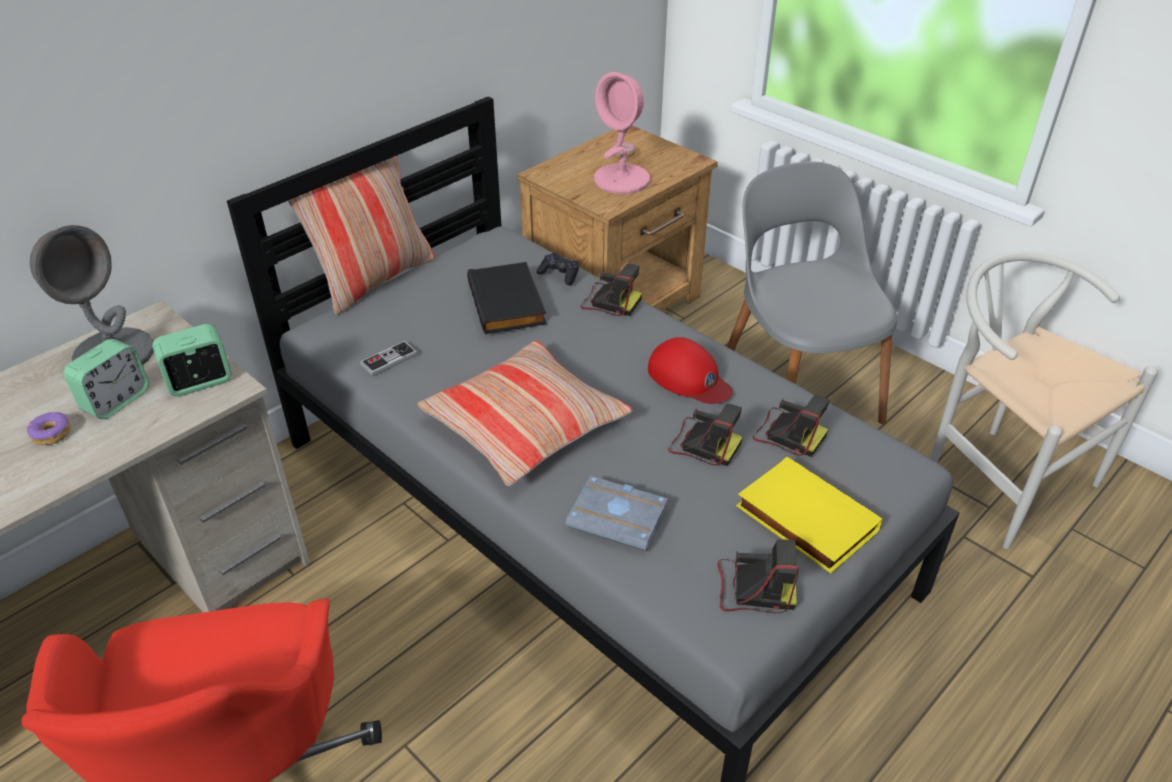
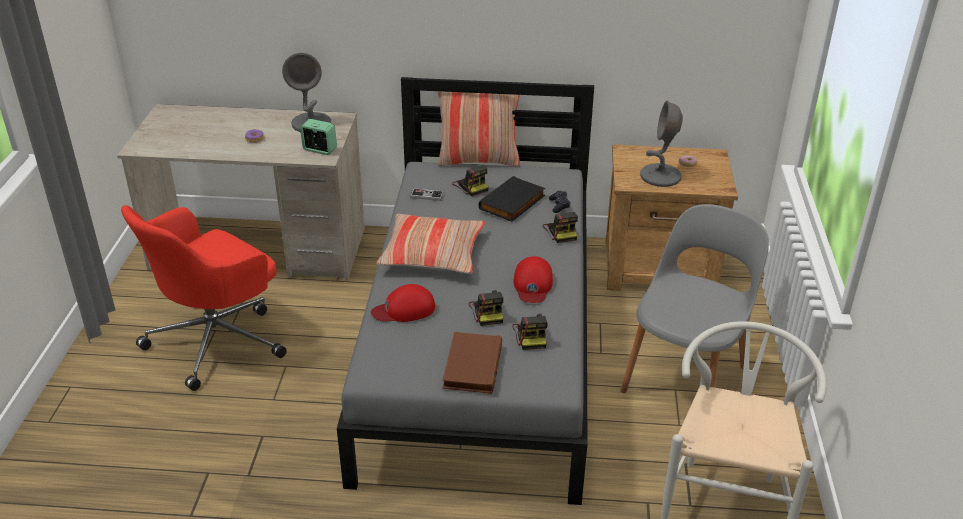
camera: 50 degrees right, 5 degrees down
alarm clock [63,339,149,419] -> none
grey book [566,476,668,552] -> red cap [371,284,435,322]
pink table lamp [594,72,650,194] -> grey table lamp [640,100,683,187]
camera [717,540,799,613] -> camera moved to [452,165,489,196]
yellow book [736,457,882,573] -> brown book [442,332,502,394]

